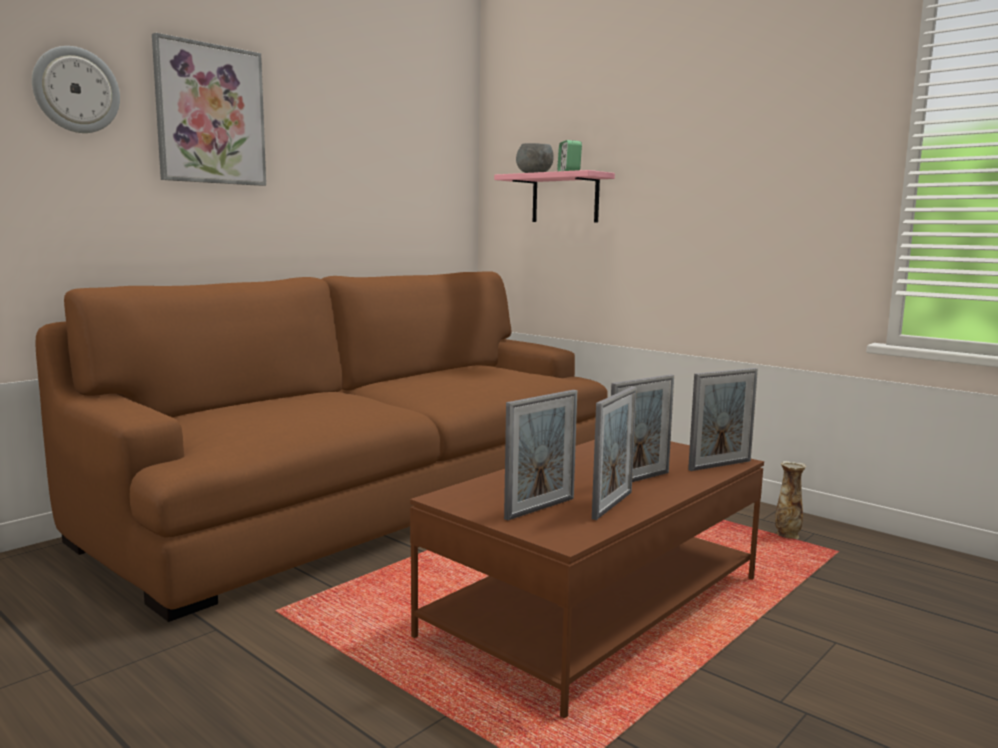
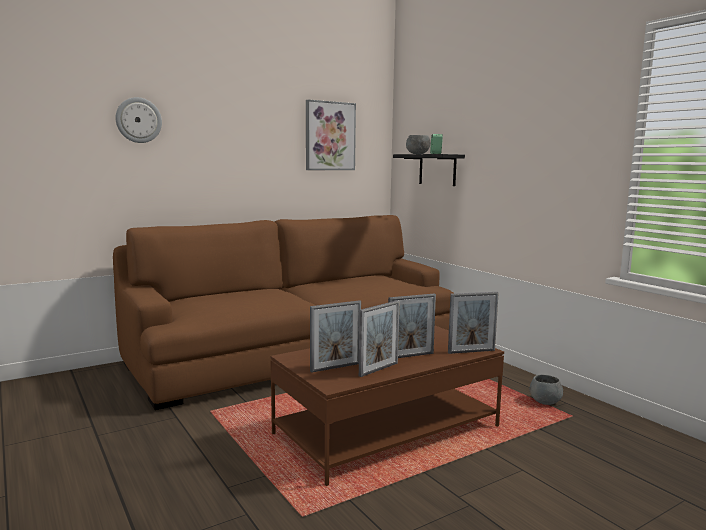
camera: 15 degrees right, 0 degrees up
picture [152,33,266,186] -> picture moved to [306,100,356,170]
pink shelf [494,170,615,222] -> black shelf [393,154,465,186]
vase [775,461,806,539] -> grey bowl [530,375,563,405]

